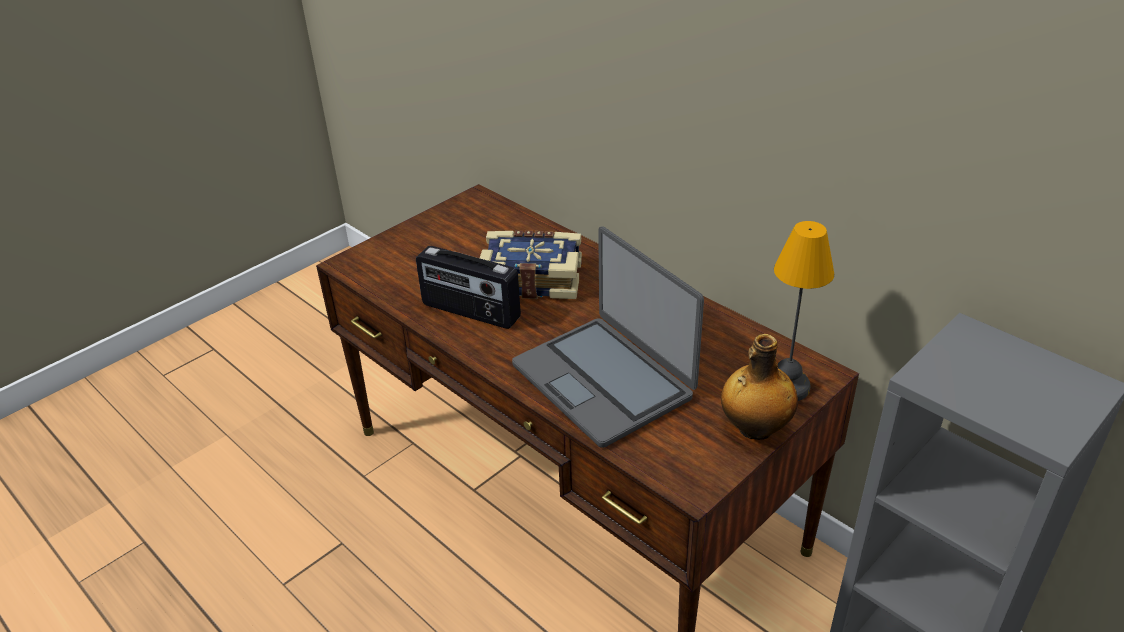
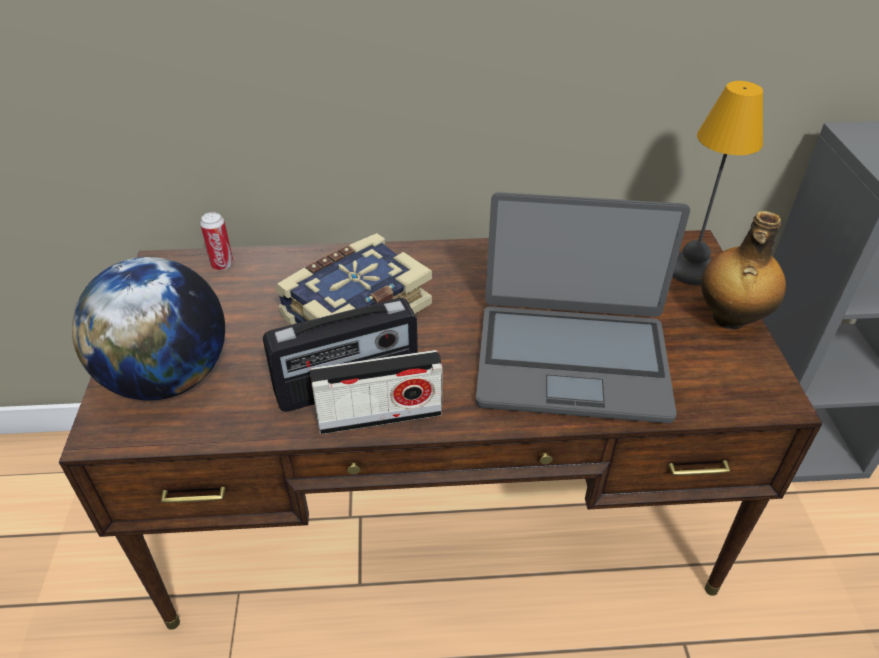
camera: 50 degrees left, 5 degrees up
none -> globe [72,257,225,400]
none -> can [200,212,234,270]
none -> radio [310,350,443,434]

